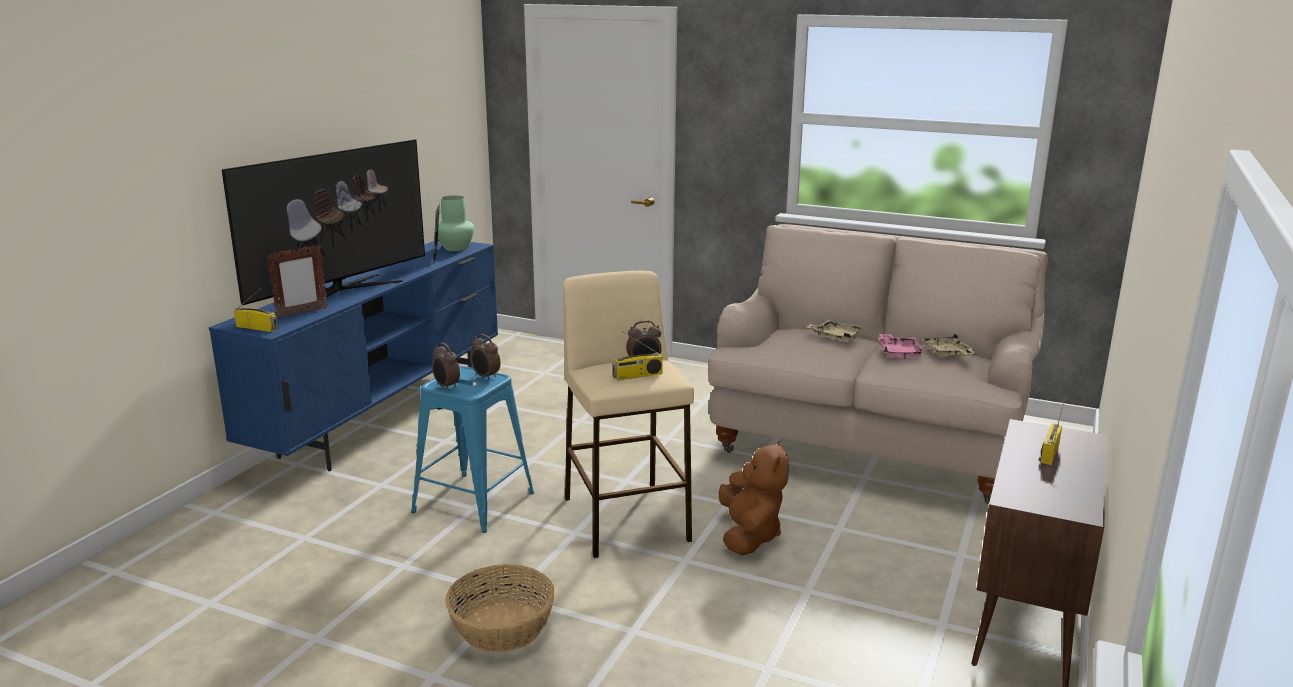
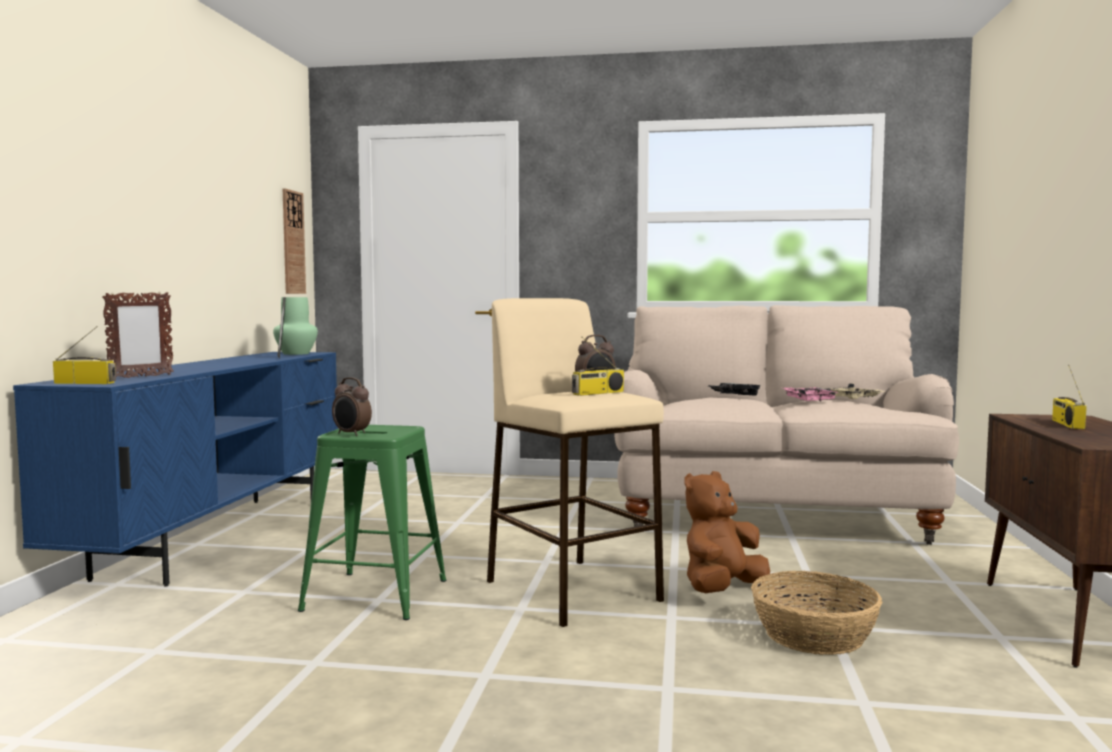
camera: 15 degrees left, 15 degrees down
television [222,139,425,312] -> none
blue stool [411,366,534,533] -> green stool [298,425,446,620]
basket [445,564,555,652] -> basket moved to [751,571,882,655]
alarm clock [470,334,501,381] -> none
brown plush toy [719,440,789,556] -> brown plush toy turned 120 degrees counterclockwise [684,471,770,593]
beige tray [807,320,863,342] -> black tray [707,383,760,396]
none -> wall clock [283,188,306,294]

